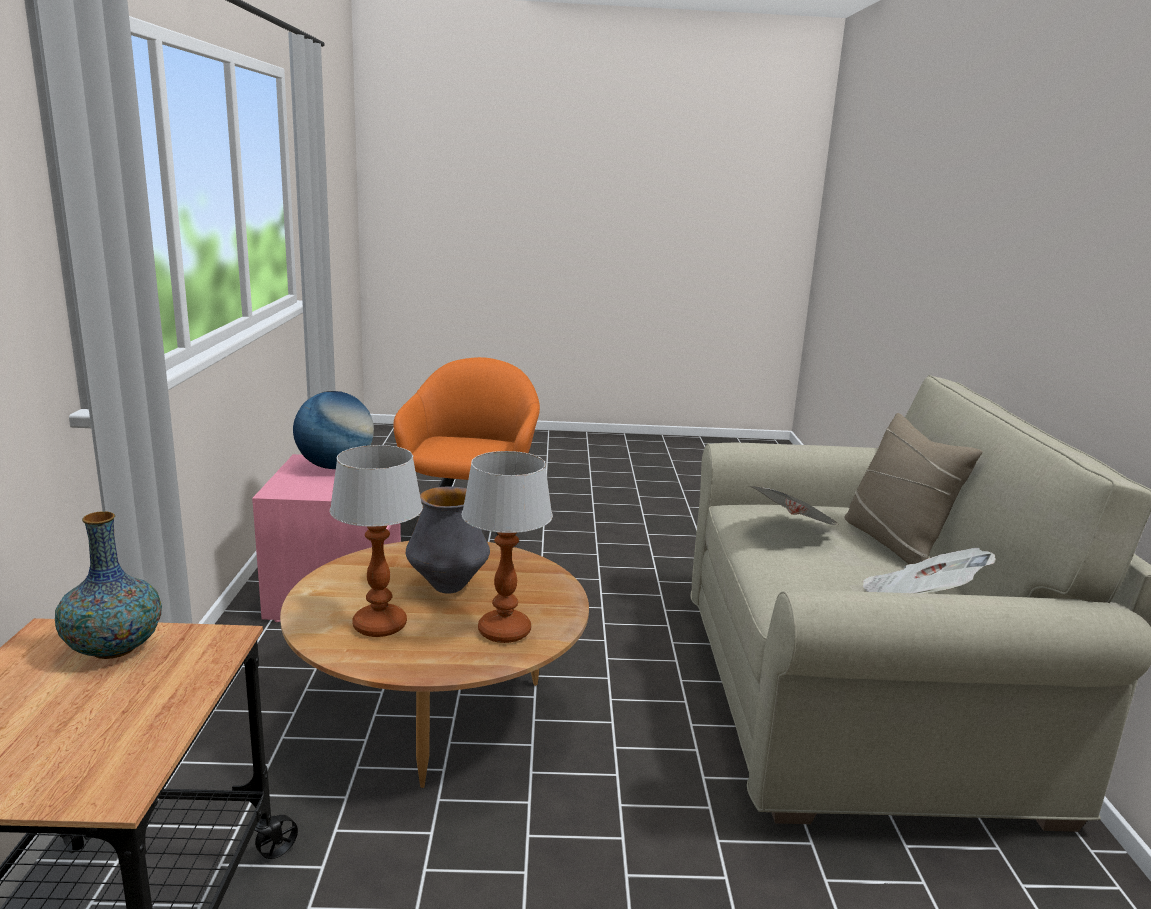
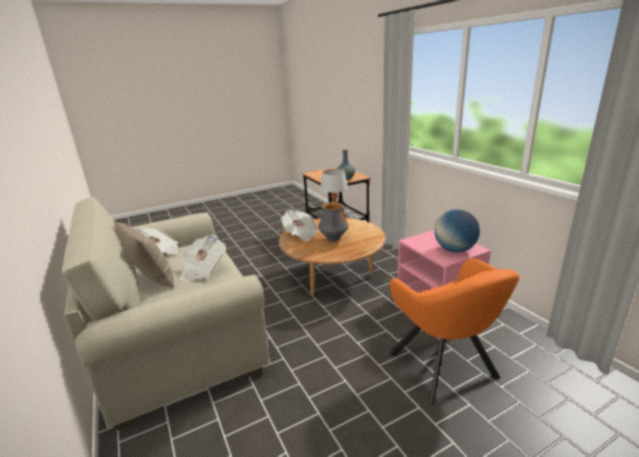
camera: 155 degrees right, 5 degrees up
table lamp [462,451,553,643] -> newspaper [281,210,319,241]

